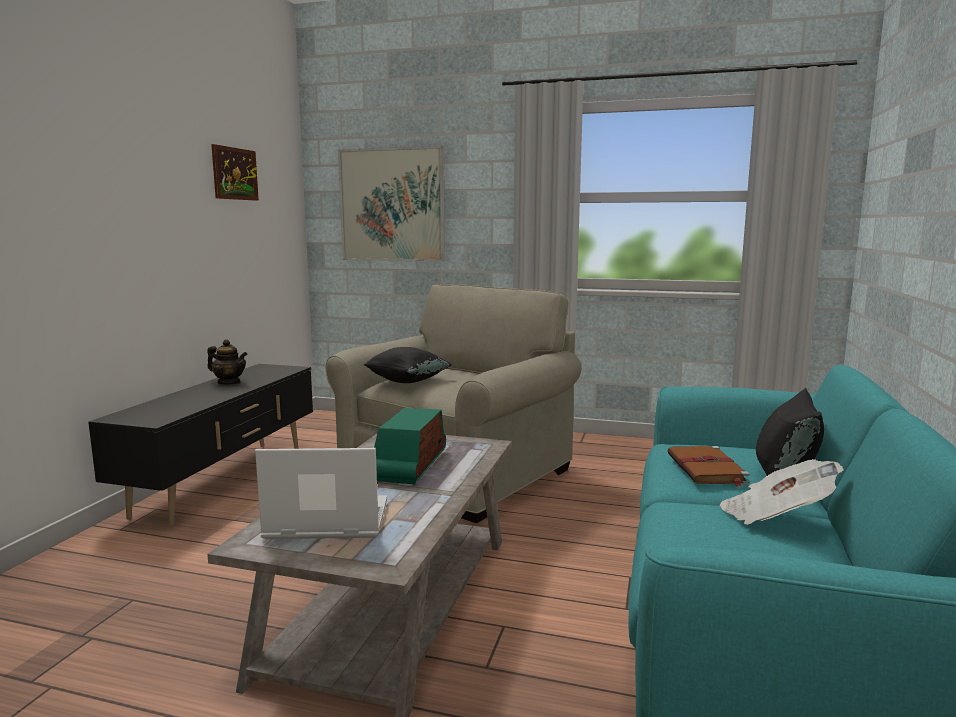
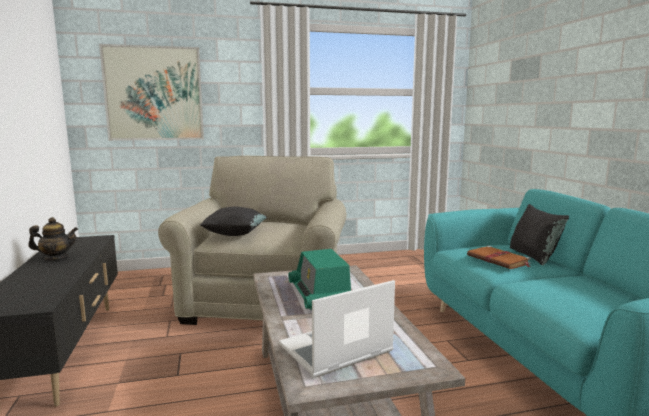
camera: 30 degrees left, 0 degrees up
picture [211,144,259,201] -> none
newspaper [720,459,844,525] -> none

